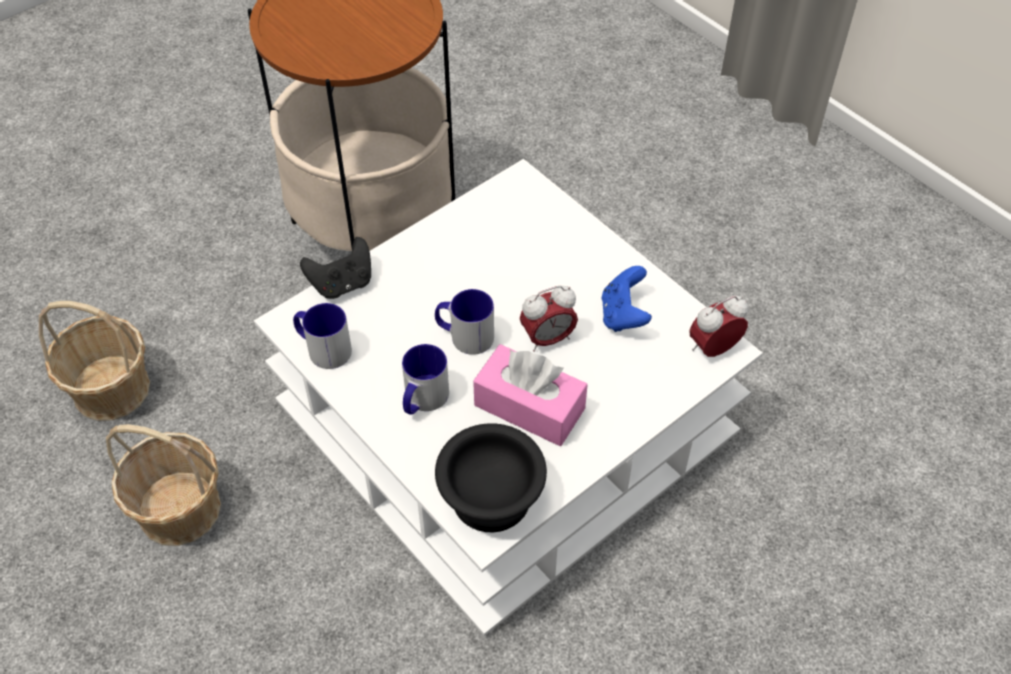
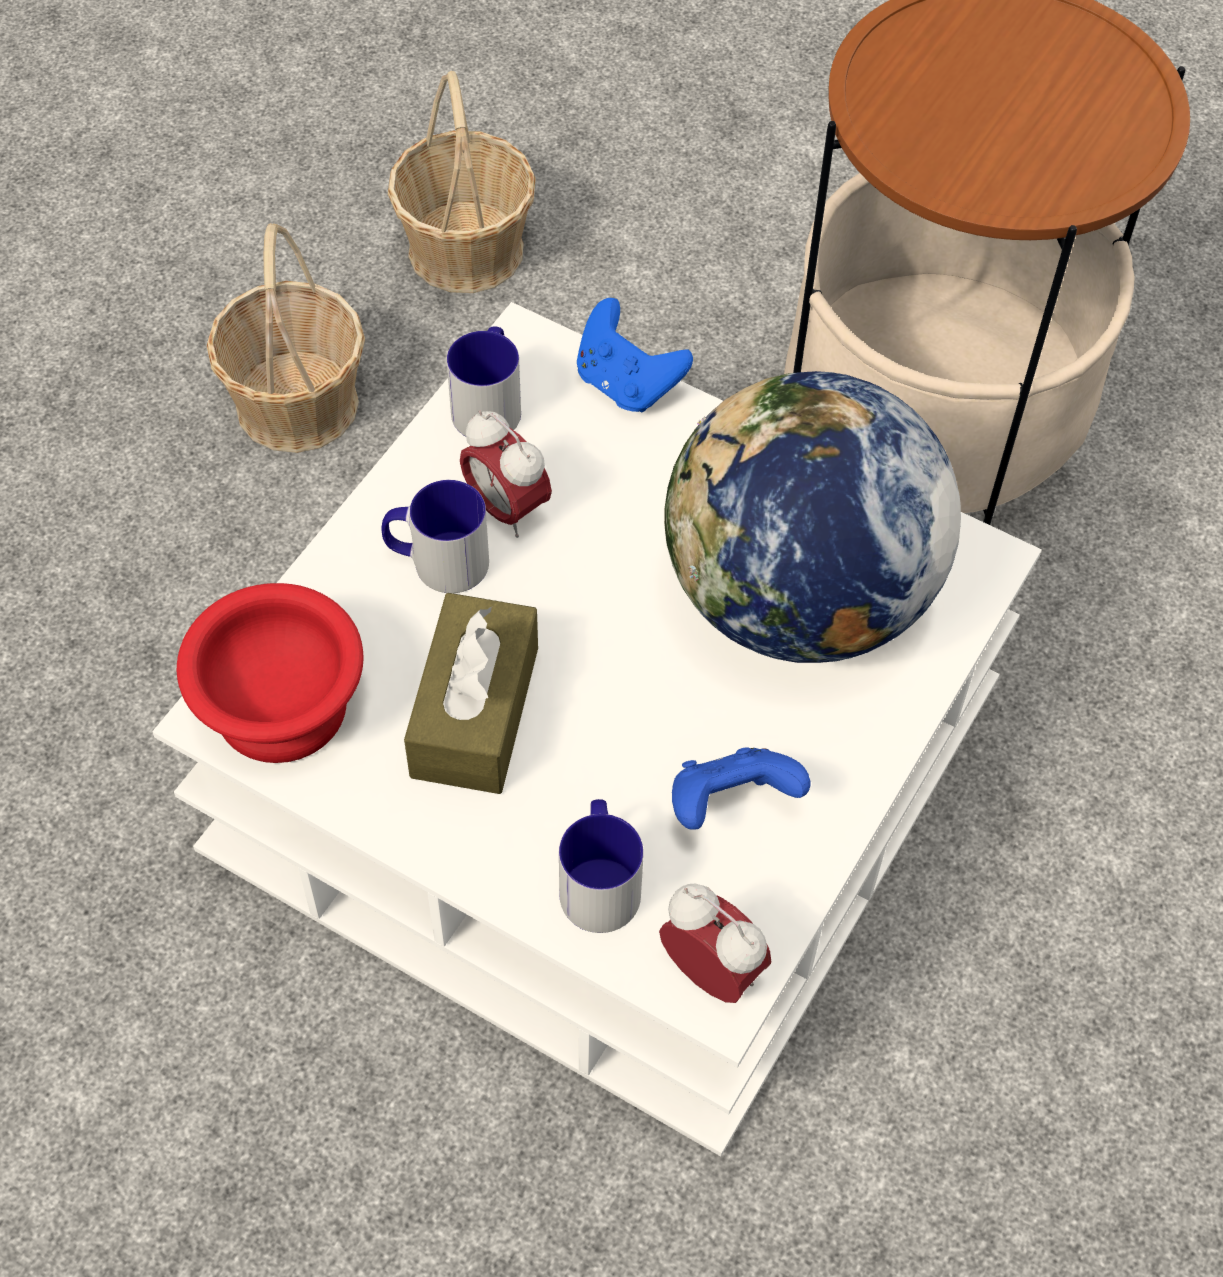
camera: 70 degrees right, 5 degrees up
black game controller [300,237,371,299] -> blue game controller [577,298,693,413]
mug [435,289,494,355] -> mug moved to [559,799,644,933]
black bowl [435,423,547,532] -> red bowl [177,583,364,763]
pink tissue box [473,344,588,446] -> brown tissue box [404,593,538,794]
alarm clock [520,286,578,352] -> alarm clock moved to [460,410,552,538]
none -> globe [664,371,961,663]

